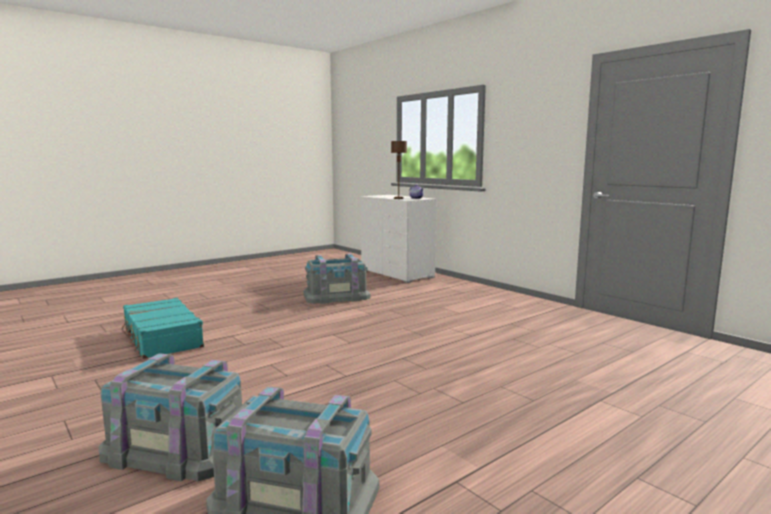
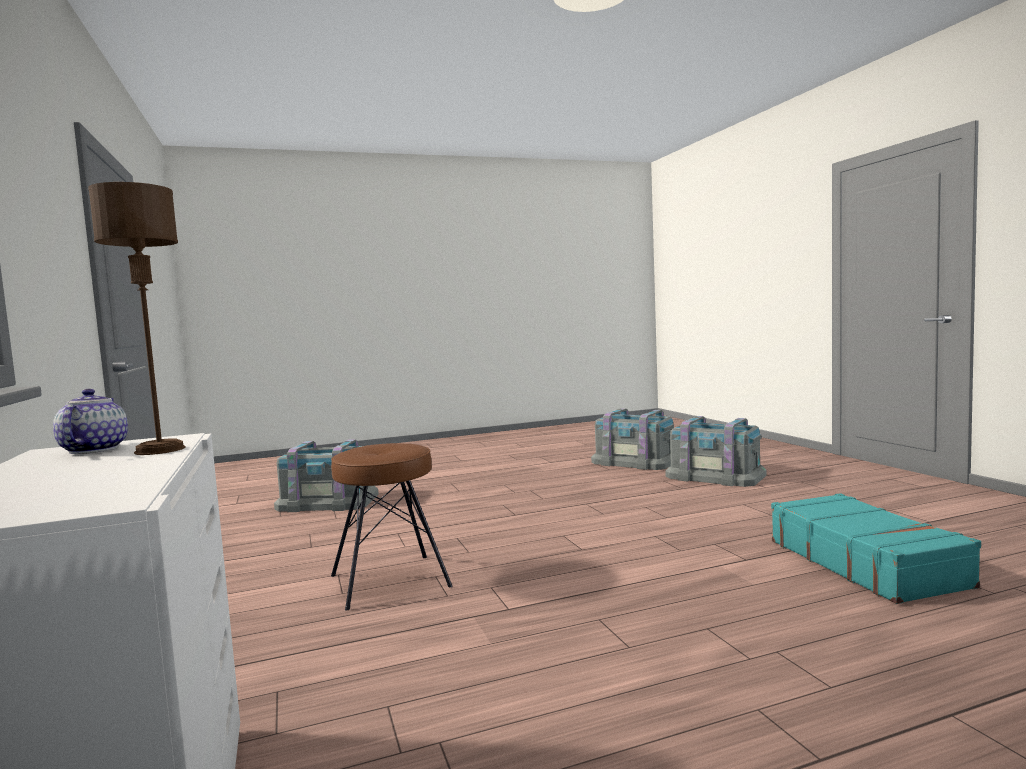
camera: 160 degrees left, 5 degrees down
grey storage box [304,254,371,304] -> grey storage box moved to [274,439,379,512]
none -> brown stool [331,443,453,611]

